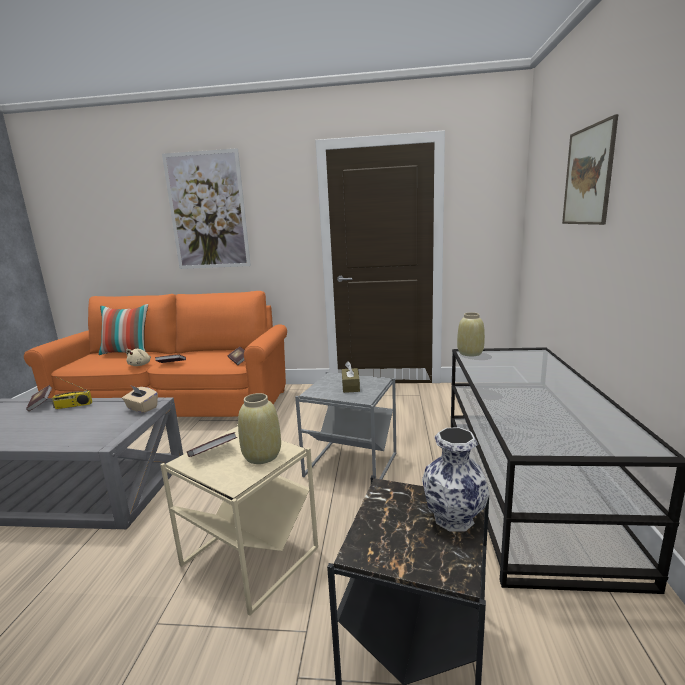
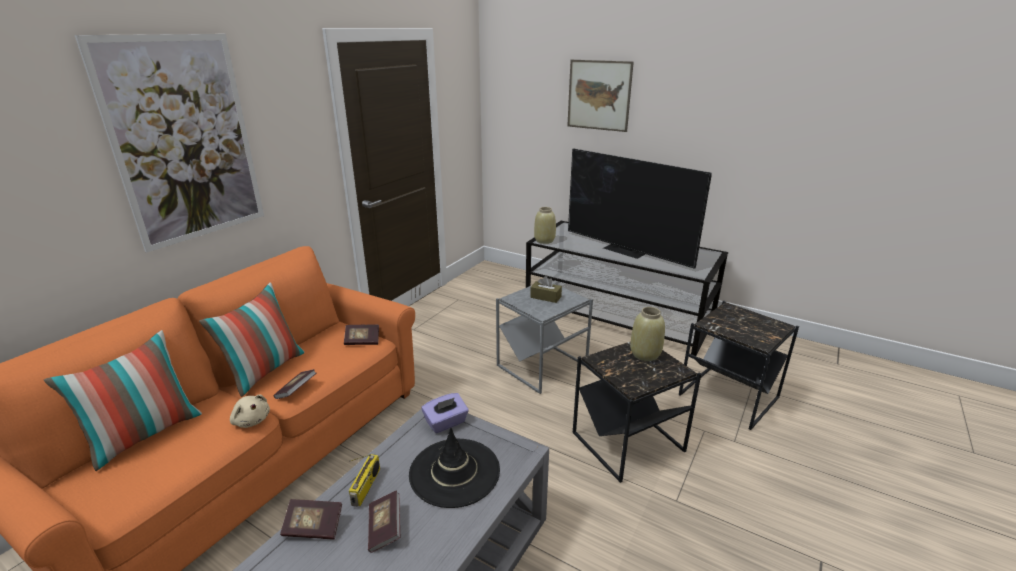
camera: 65 degrees left, 10 degrees up
beige tissue box [122,386,158,413] -> purple tissue box [422,393,469,433]
beige side table [160,424,318,616] -> black side table [573,341,701,483]
book [187,432,237,457] -> book moved to [368,490,400,553]
vase [422,427,489,531] -> none
none -> pillow [199,282,305,397]
none -> black hat [409,428,500,508]
none -> television [568,148,712,269]

